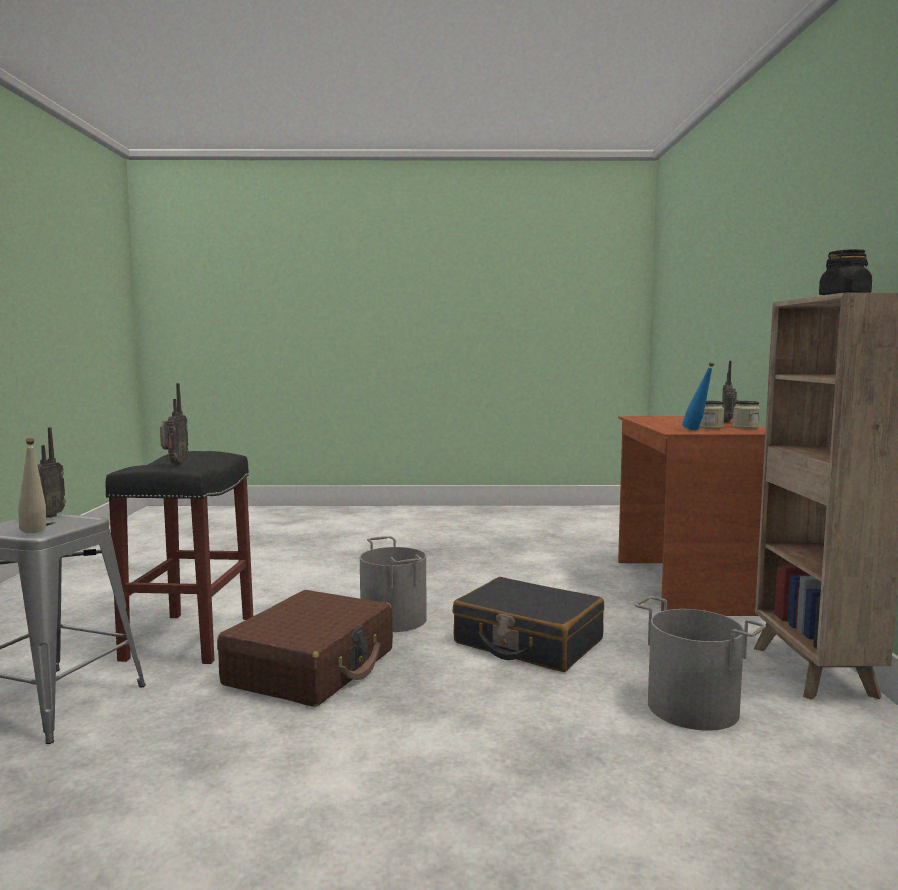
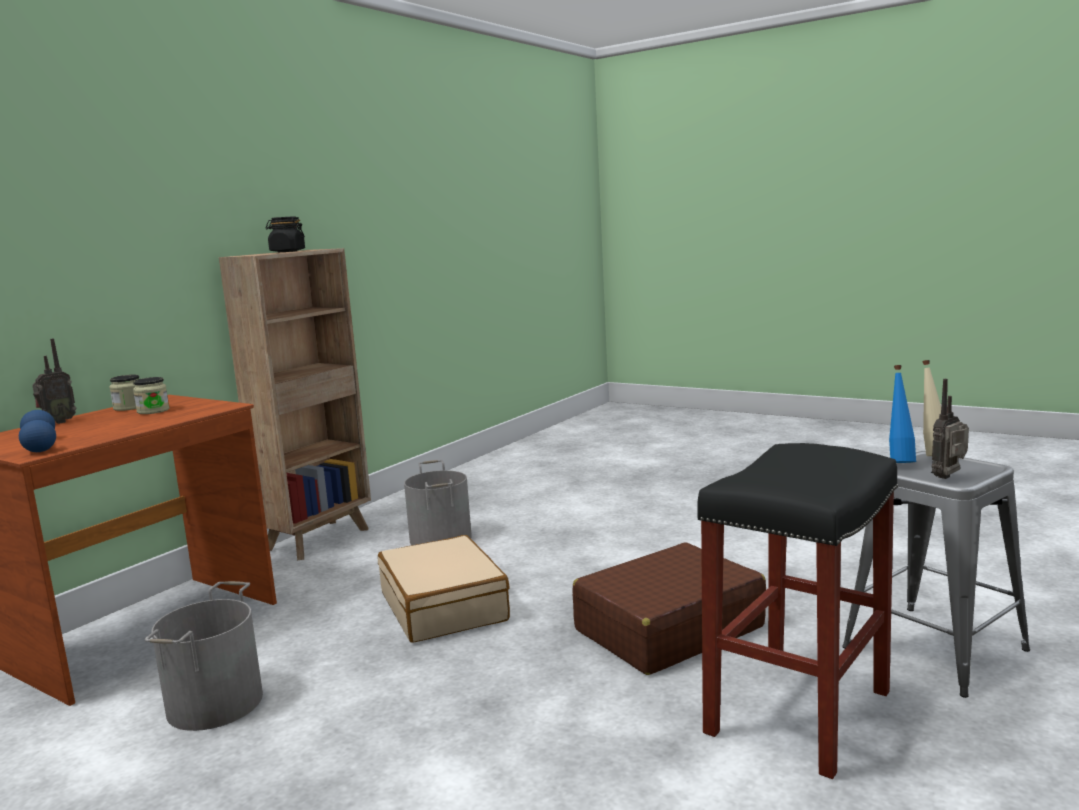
camera: 145 degrees left, 5 degrees up
radio [160,383,189,465] -> none
grey bucket [360,536,427,632] -> grey bucket moved to [145,581,263,731]
black suitcase [452,577,604,672] -> beige suitcase [378,535,510,643]
blue bottle [682,362,714,430] -> blue bottle moved to [889,365,916,463]
none -> blue dumbbell [19,410,56,452]

